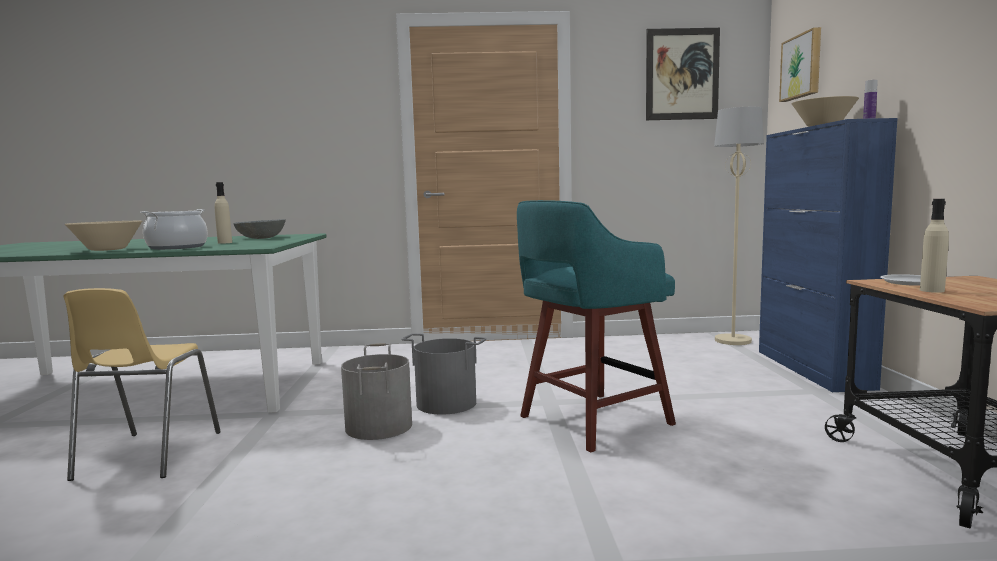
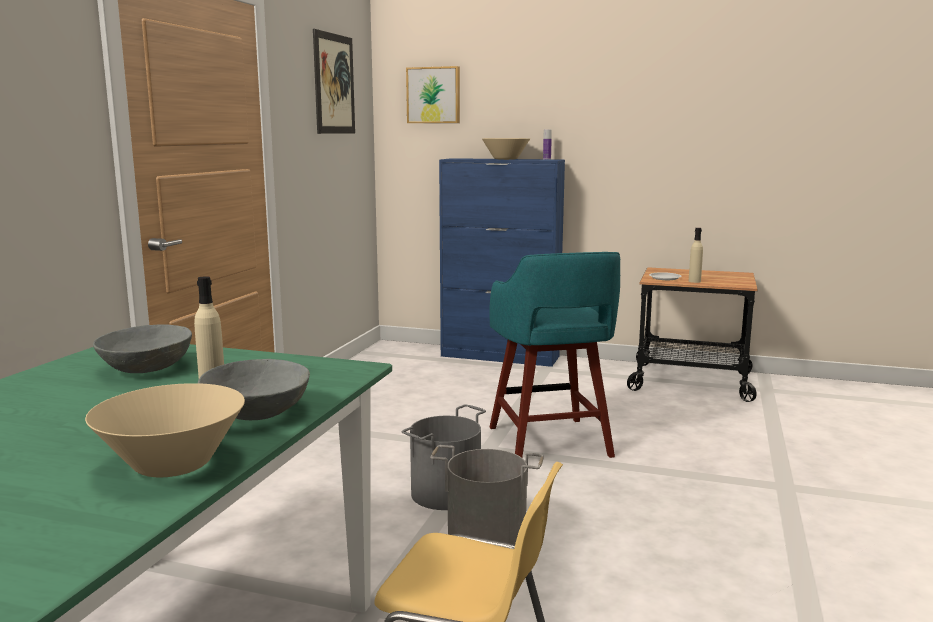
camera: 70 degrees left, 5 degrees up
cooking pot [140,209,208,250] -> grey bowl [198,359,310,420]
beige floor lamp [714,107,764,345] -> none

